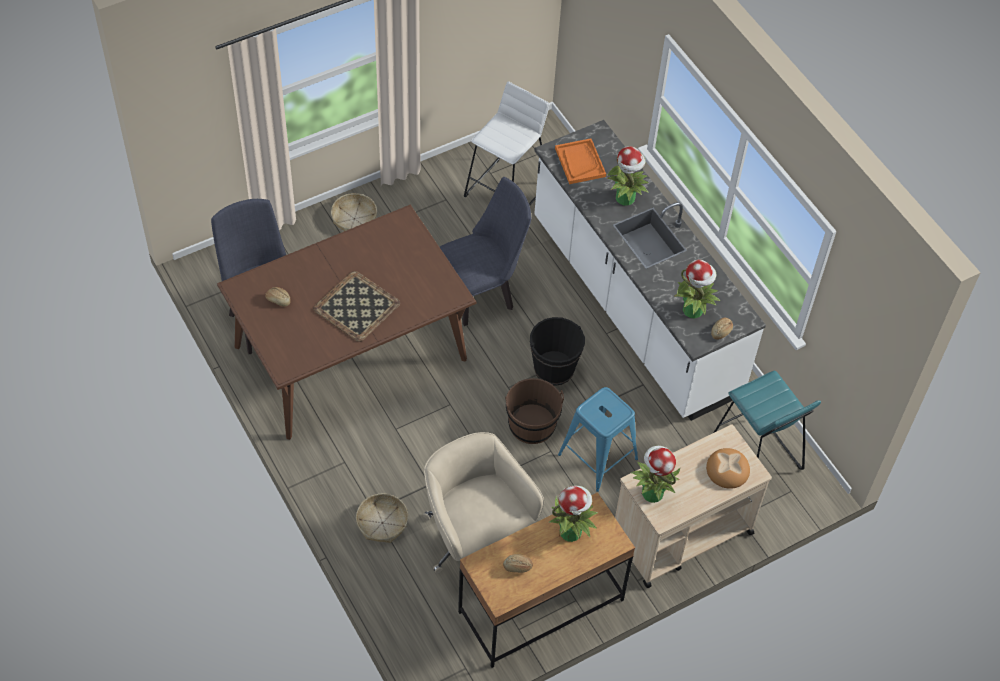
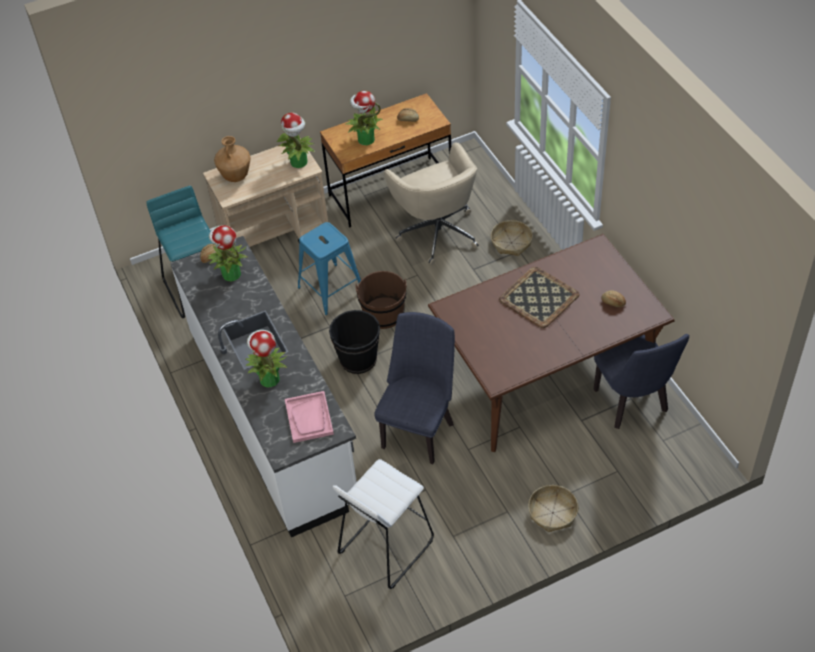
camera: 170 degrees left, 5 degrees down
blue chair [440,177,531,326] -> blue chair turned 135 degrees clockwise [374,312,455,464]
orange tray [555,138,606,184] -> pink tray [285,391,334,443]
bread [706,448,750,489] -> brown vase [214,136,251,182]

